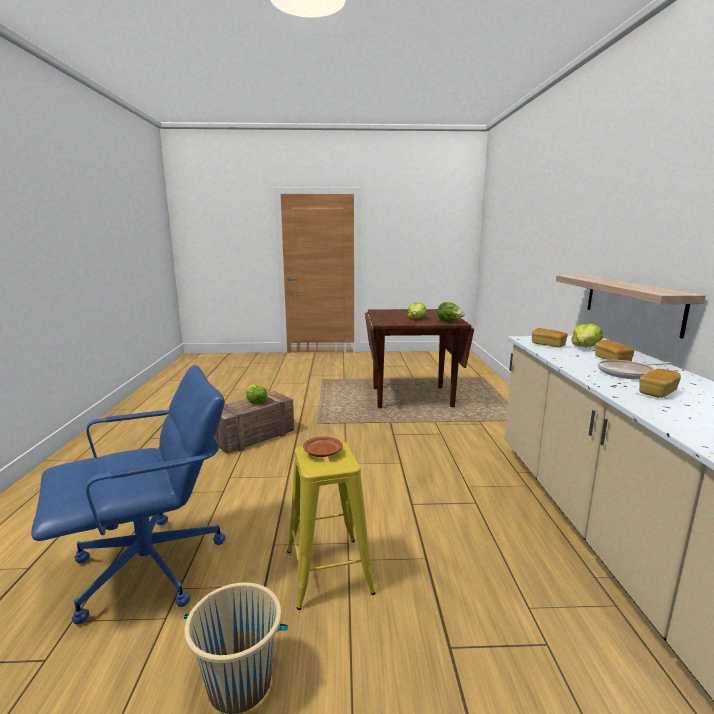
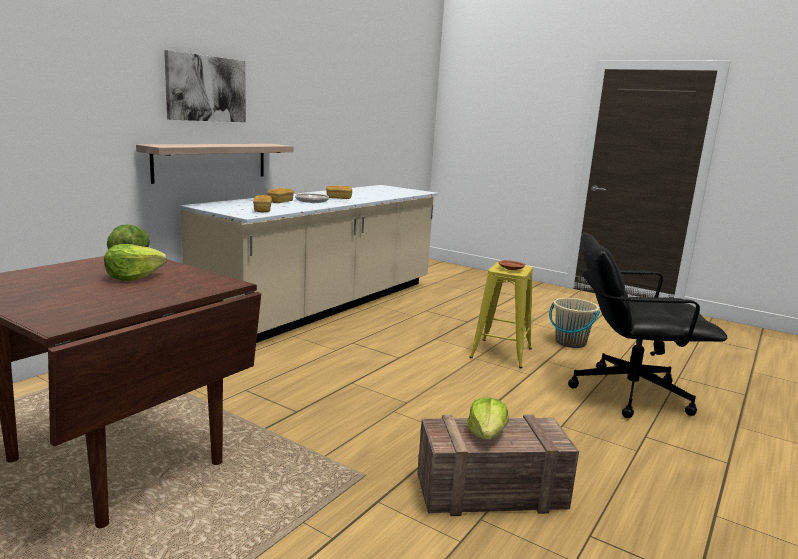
camera: 145 degrees left, 0 degrees up
blue office chair [31,365,225,625] -> black office chair [568,233,727,418]
lettuce [571,323,603,347] -> none
none -> picture [164,50,246,122]

